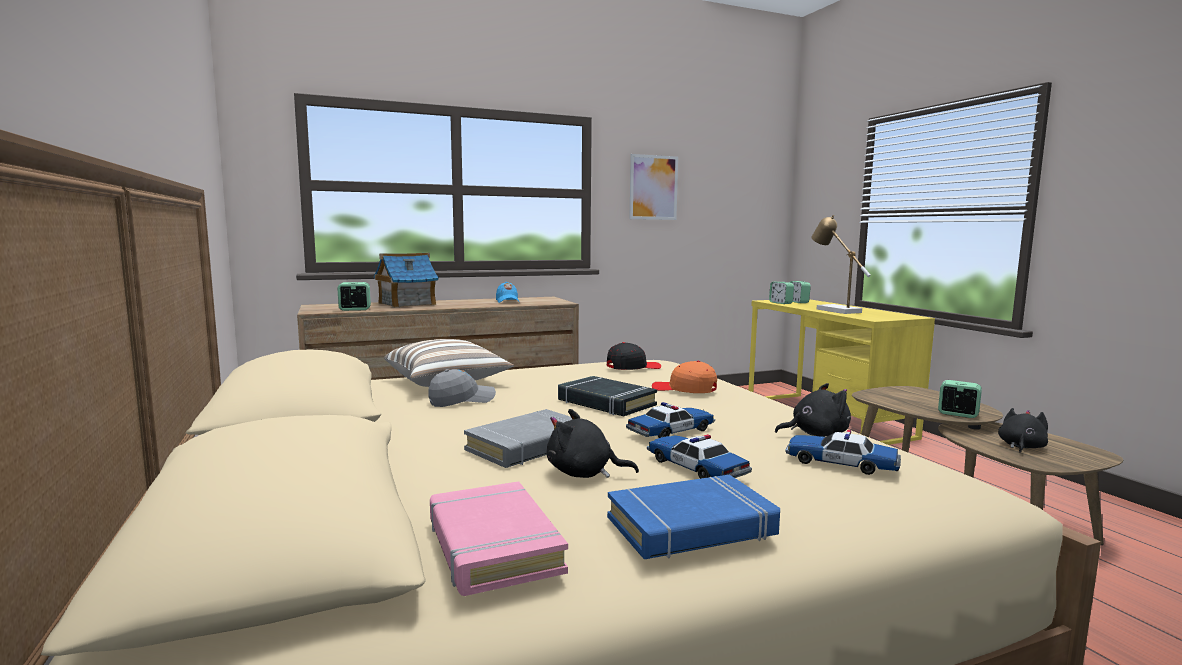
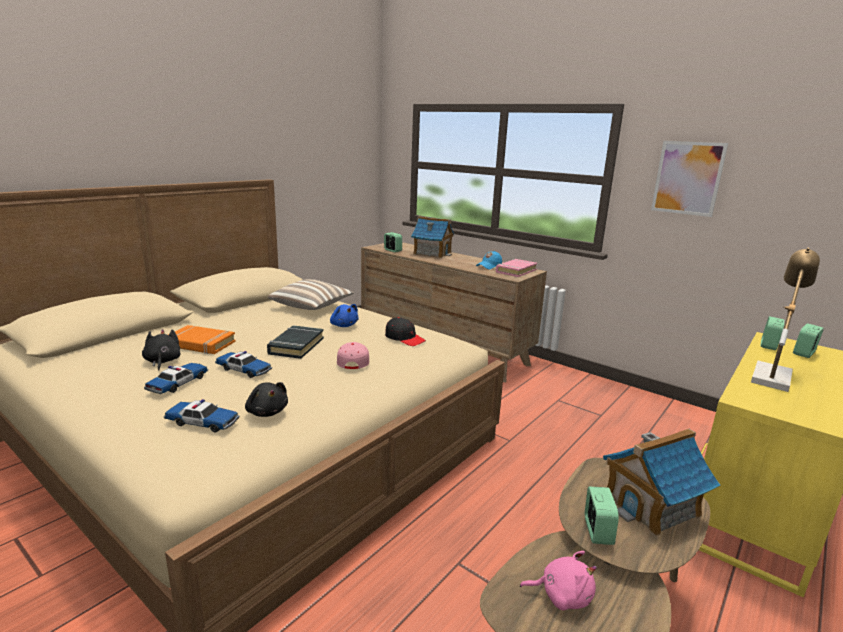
camera: 60 degrees right, 10 degrees up
grey cap [428,369,496,407] -> none
pink book [430,481,568,596] -> pink book moved to [496,259,537,277]
grey book [464,409,572,468] -> orange book [168,325,236,354]
blue book [607,474,780,559] -> none
orange cap [652,361,717,393] -> pink cap [337,342,369,369]
toy car [785,430,901,475] -> toy car turned 105 degrees clockwise [164,399,240,433]
black plush toy [998,408,1048,453] -> pink plush toy [520,551,597,611]
none -> blue plush toy [330,304,359,327]
none -> toy house [603,428,720,536]

